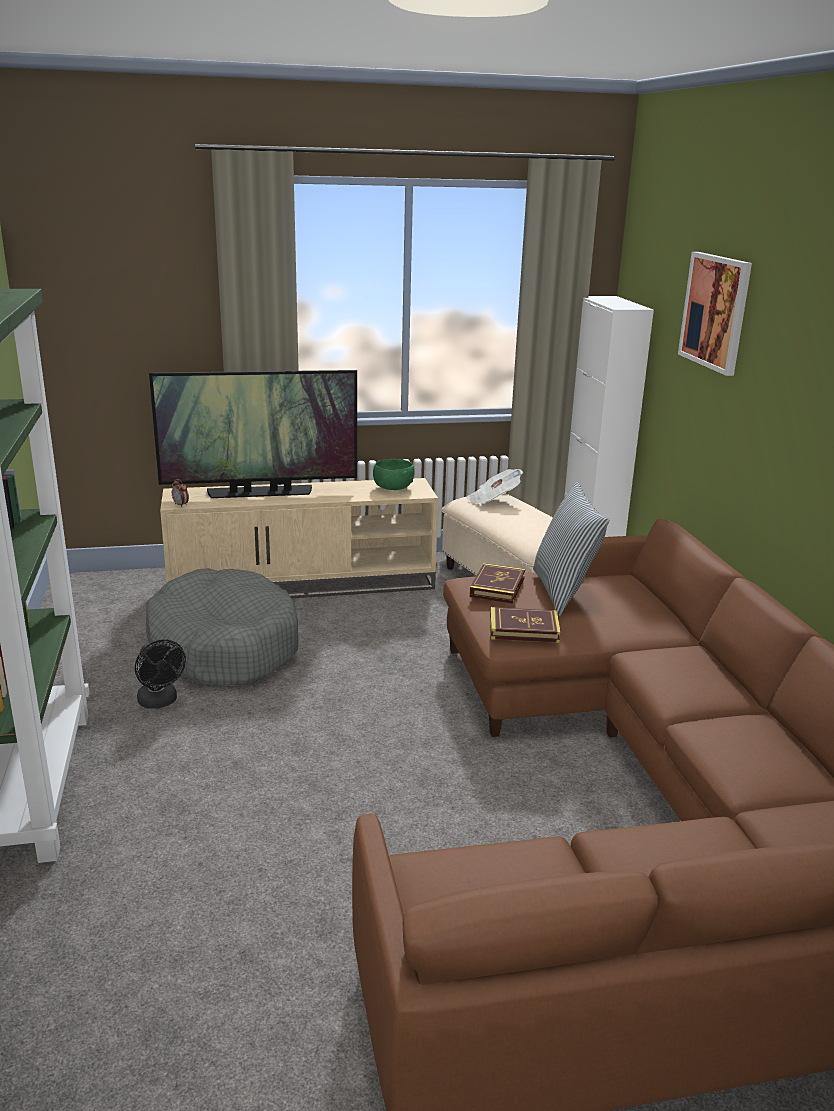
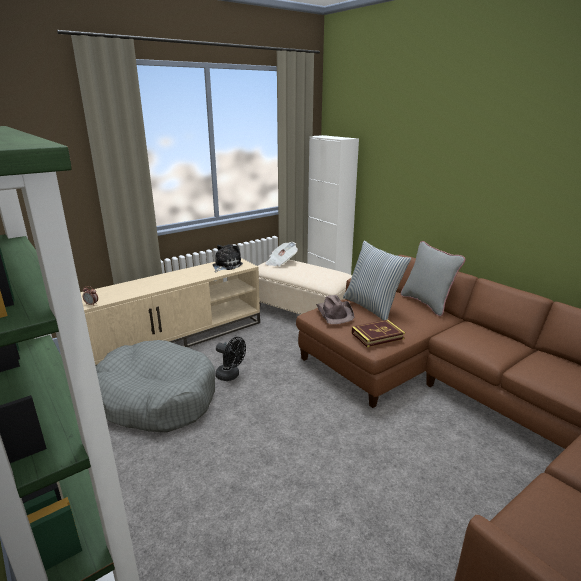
camera: 25 degrees left, 0 degrees up
black fan [135,639,186,709] -> black fan moved to [215,337,246,381]
television [149,370,357,498] -> none
green bowl [373,459,415,490] -> plush toy [212,244,243,272]
book [469,563,525,603] -> brown hat [316,295,354,324]
picture [678,252,752,376] -> none
none -> grey pillow [401,241,465,316]

